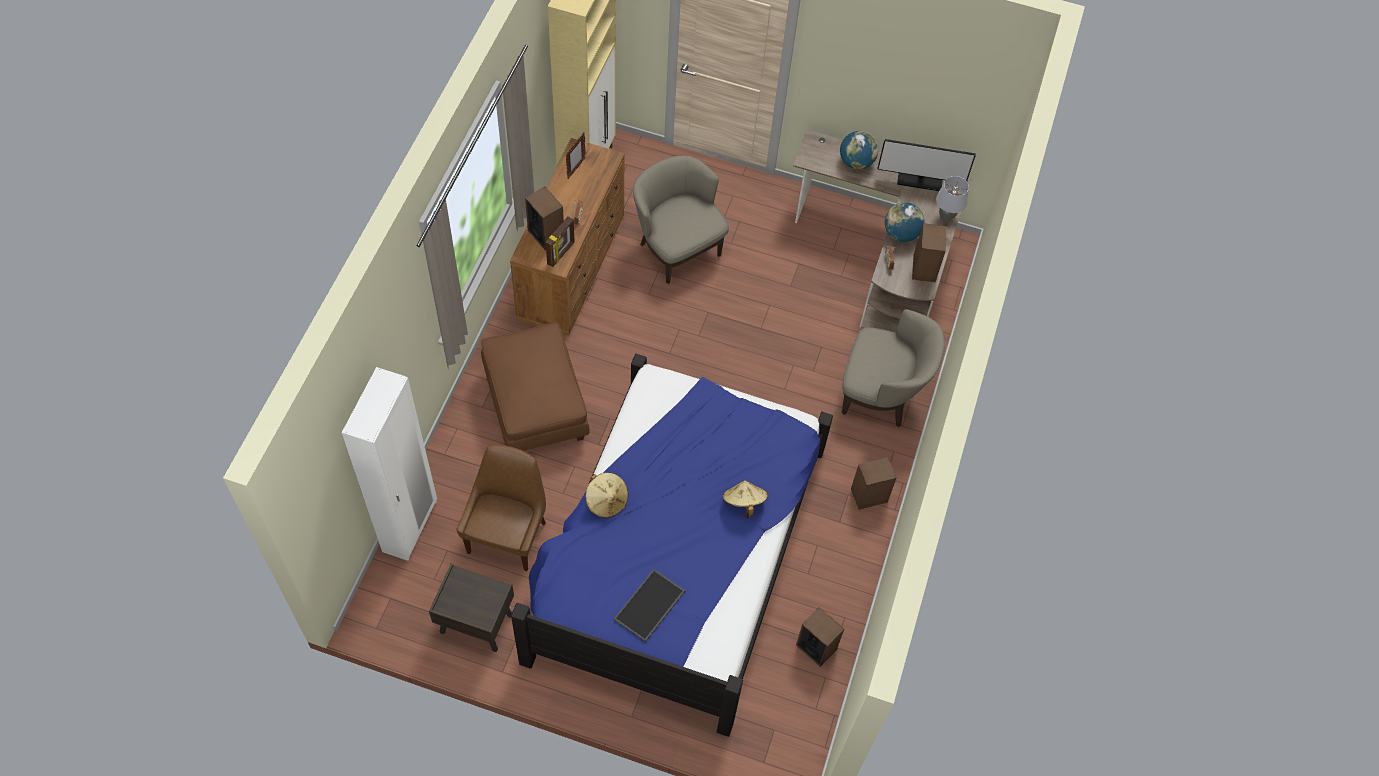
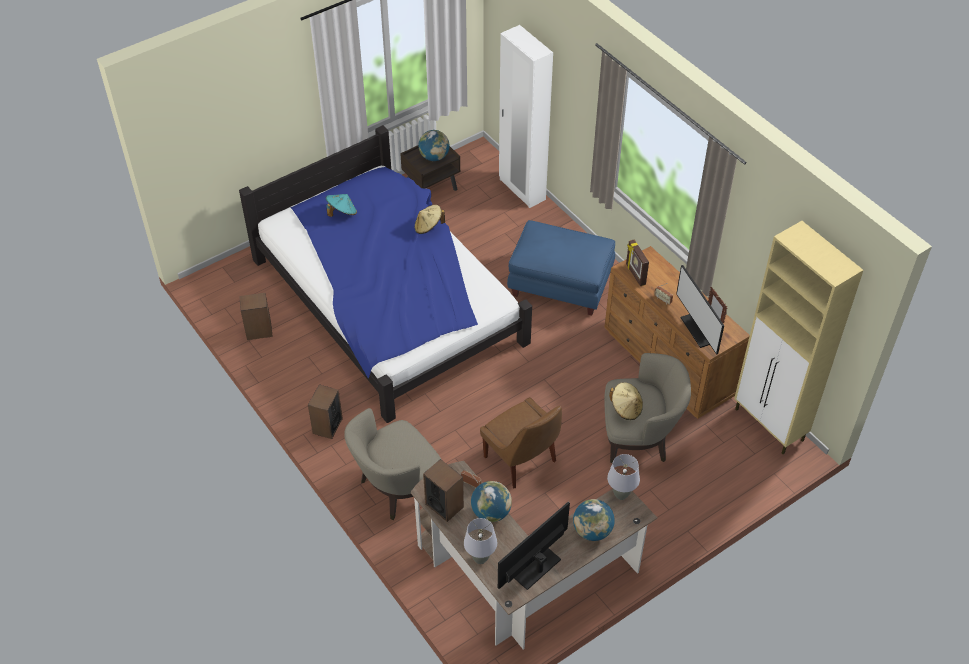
camera: 130 degrees right, 10 degrees down
brown chair [456,445,546,571] -> brown chair moved to [480,397,562,489]
brown ottoman [481,322,590,451] -> blue ottoman [507,220,615,315]
speaker [525,187,564,250] -> none
tray [613,569,686,642] -> turquoise hat [326,194,357,217]
beige hat [722,480,768,519] -> beige hat moved to [609,382,643,420]
none -> globe [418,130,450,161]
none -> grey table lamp [607,454,640,500]
none -> monitor [676,265,724,355]

